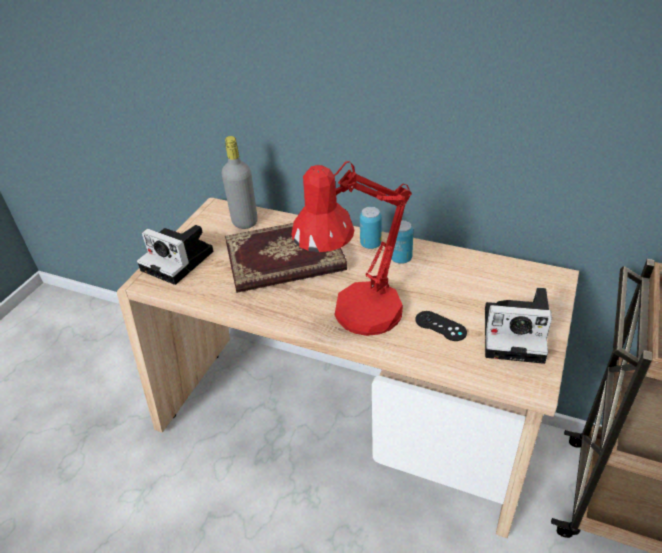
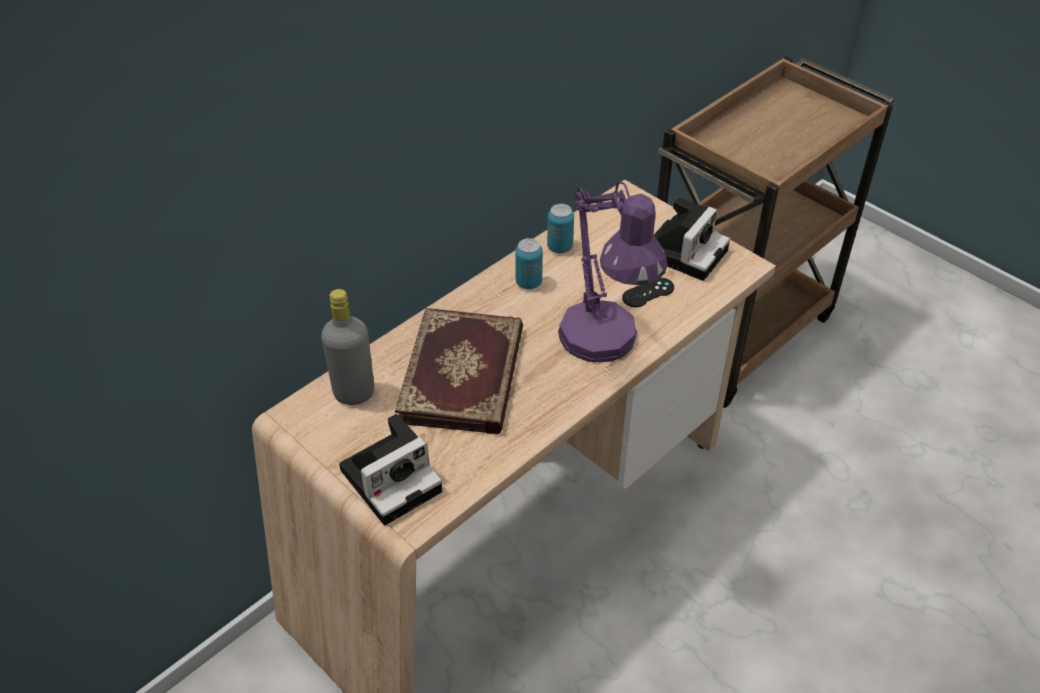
camera: 70 degrees left, 5 degrees up
red table lamp [291,161,412,336] -> purple table lamp [558,182,668,363]
can [360,207,382,249] -> can moved to [547,204,574,253]

